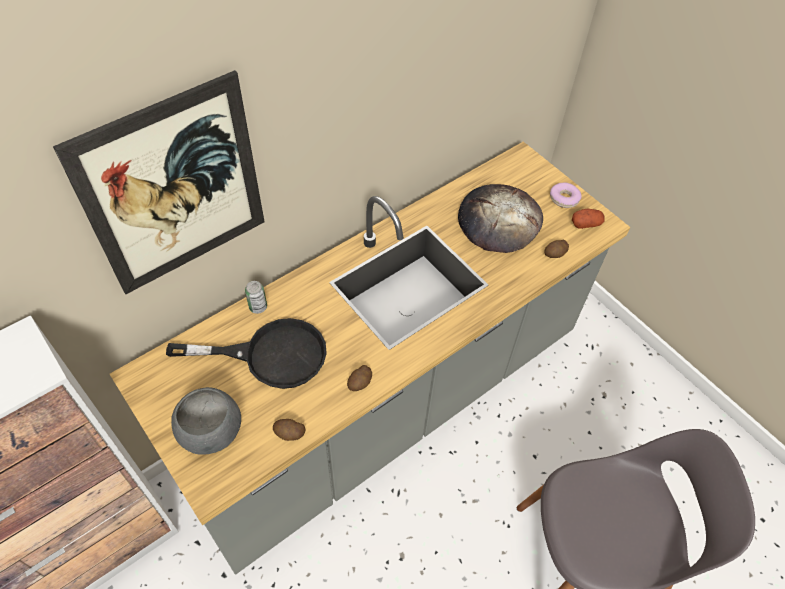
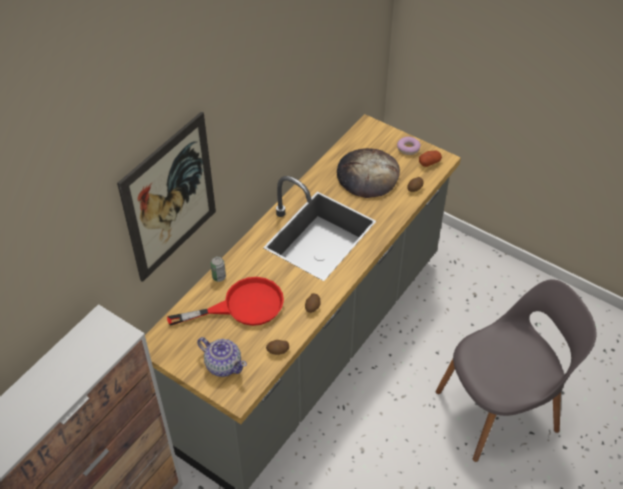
camera: 15 degrees left, 5 degrees down
black frying pan [166,318,327,389] -> red frying pan [167,277,284,326]
grey bowl [171,387,241,455] -> teapot [197,337,247,377]

